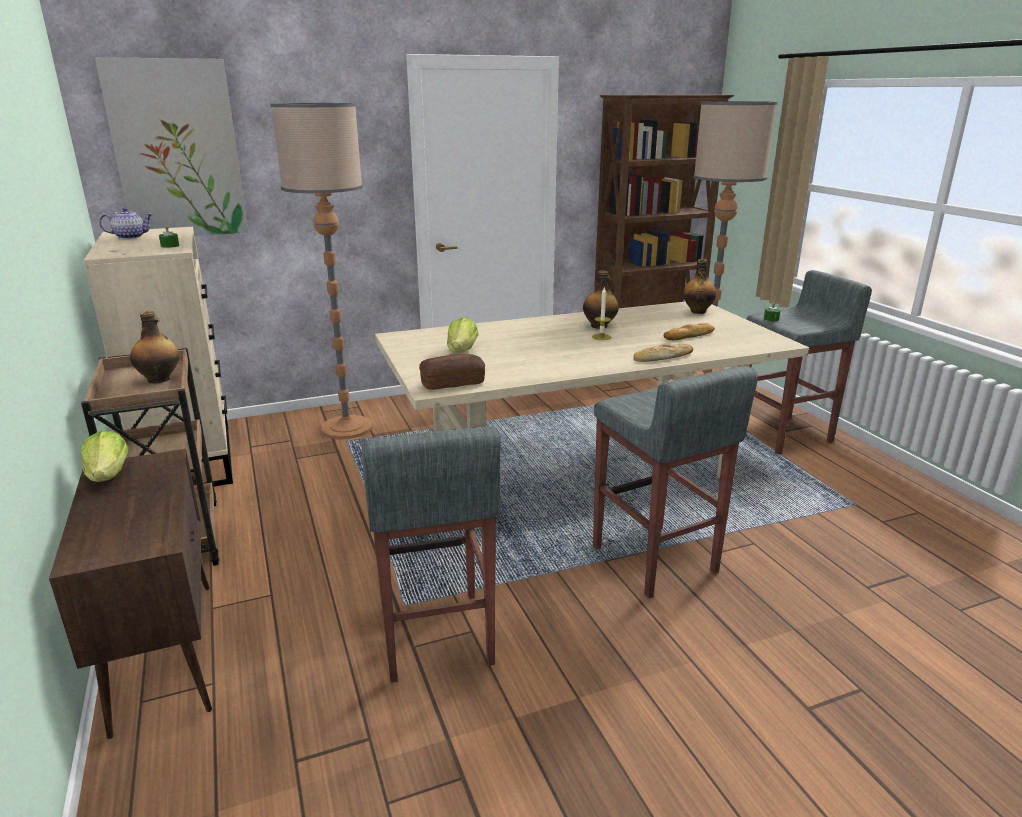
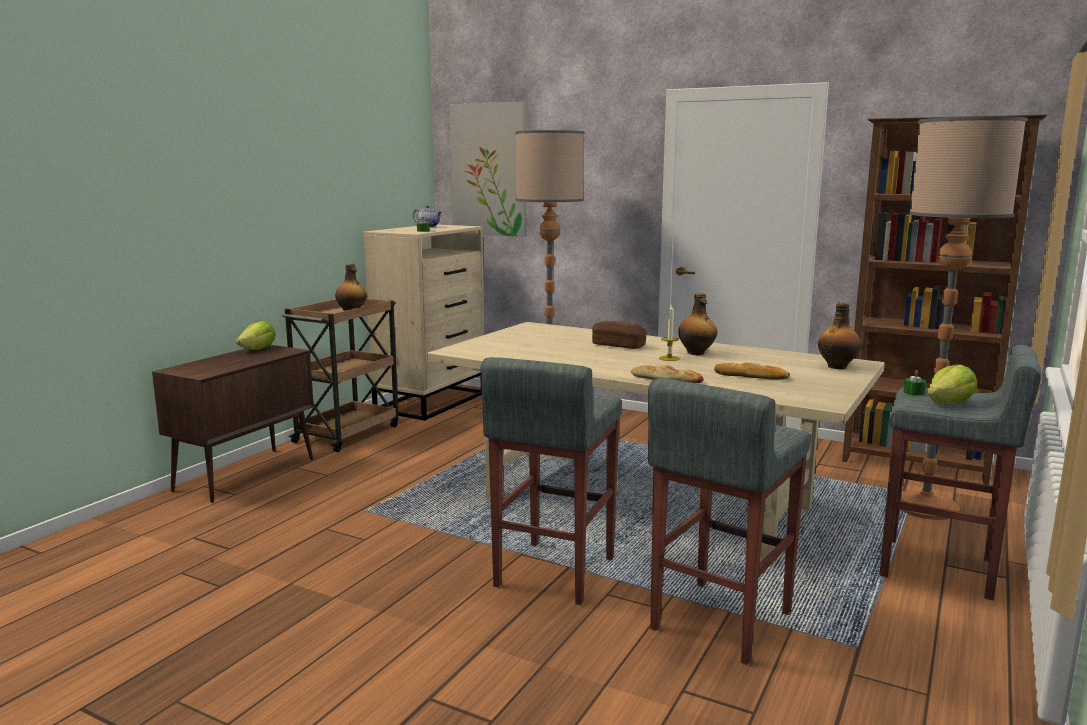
camera: 50 degrees right, 10 degrees down
grey stool [362,427,501,683] -> grey stool moved to [648,378,811,665]
bread [419,354,485,390] -> bread moved to [592,321,646,349]
lettuce [447,317,478,353] -> lettuce moved to [927,365,977,404]

